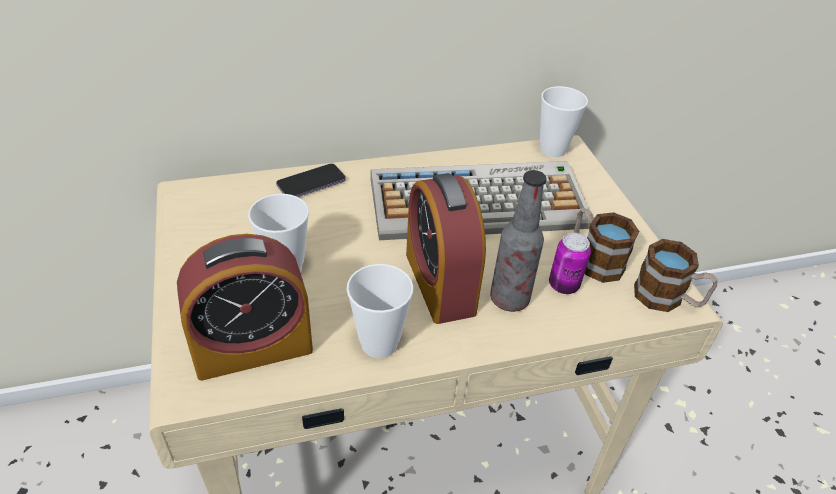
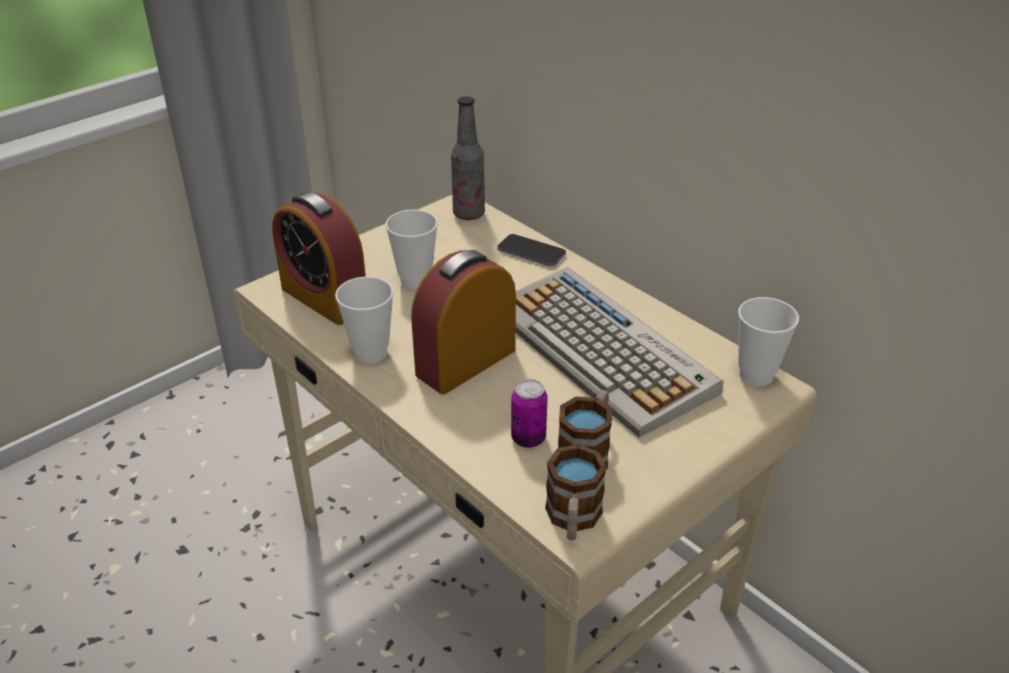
camera: 65 degrees right, 5 degrees down
bottle [490,170,547,312] -> bottle moved to [451,96,485,220]

